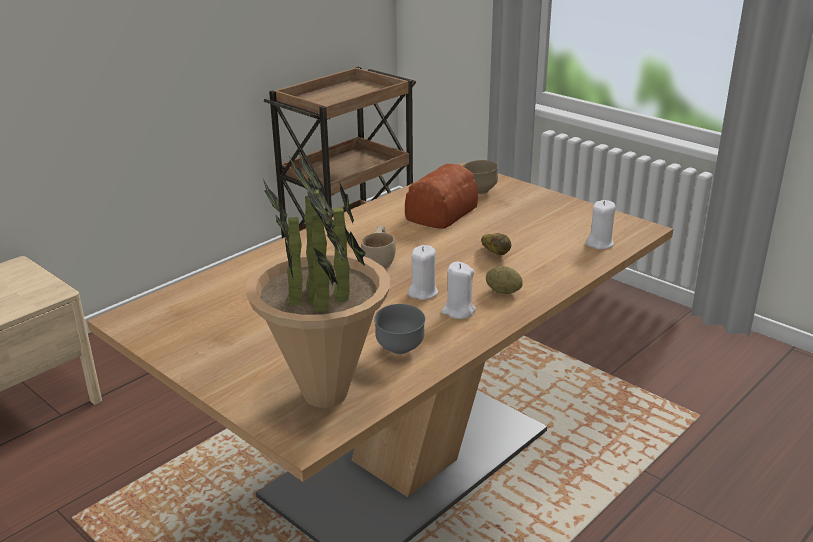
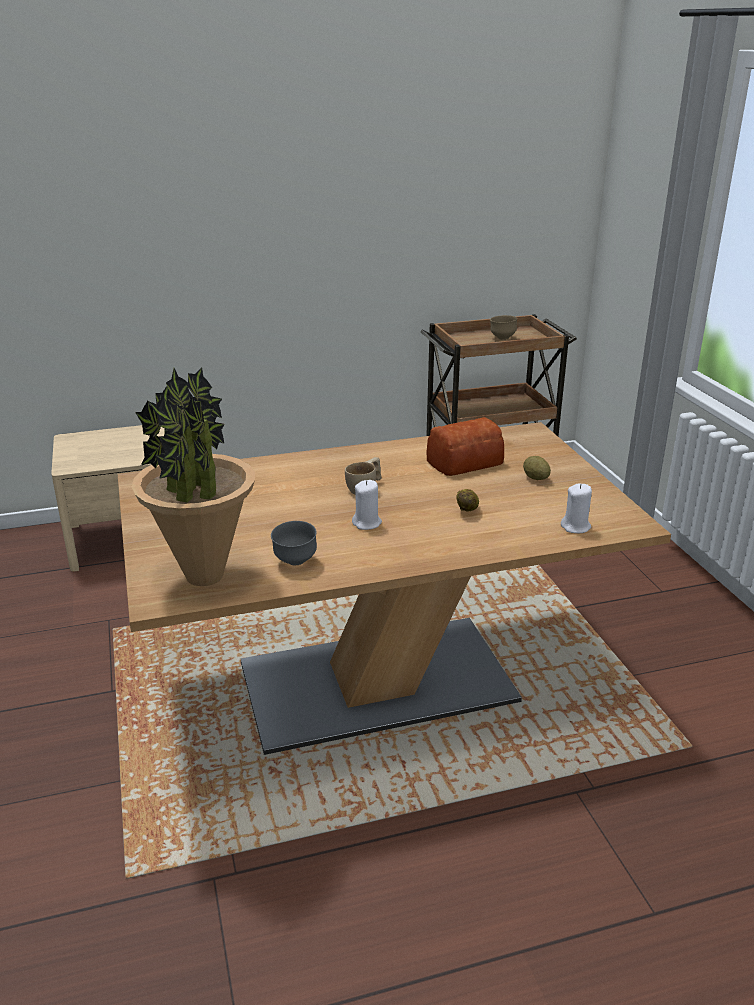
camera: 30 degrees right, 0 degrees up
white candle [441,262,476,319] -> none
brown bowl [462,160,498,194] -> brown bowl moved to [490,315,517,340]
potato [486,266,523,294] -> potato moved to [523,456,551,480]

